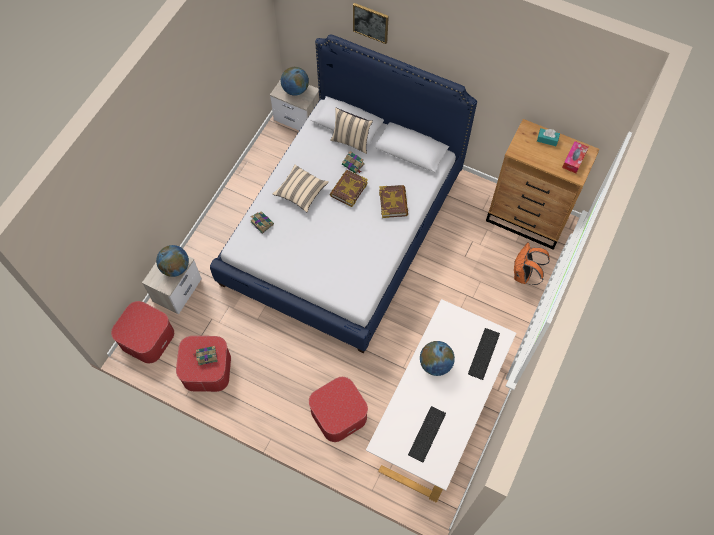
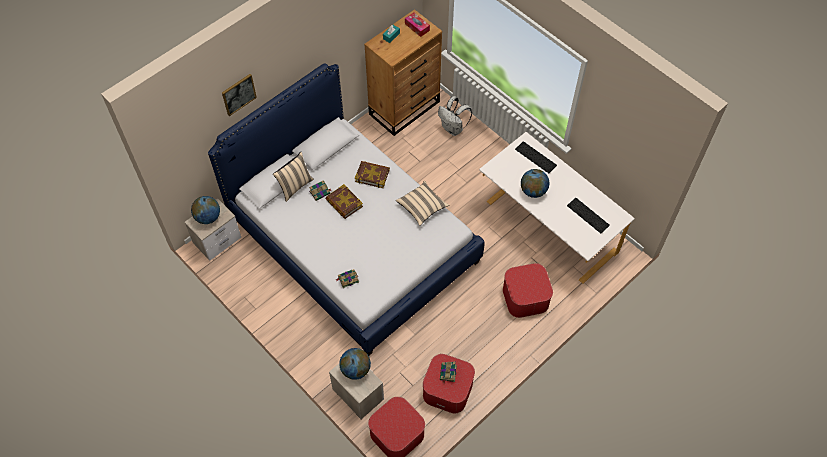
camera: 70 degrees left, 5 degrees down
beige pillow [272,165,329,212] -> beige pillow moved to [396,181,449,226]
orange backpack [514,243,550,285] -> white backpack [438,96,472,136]

